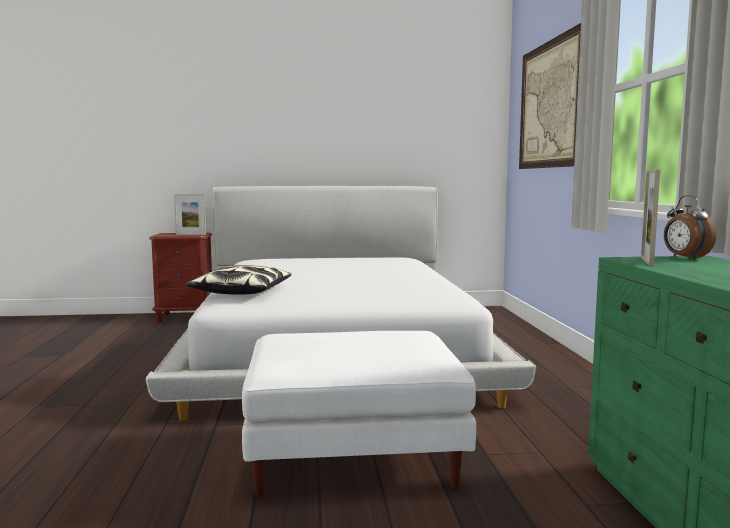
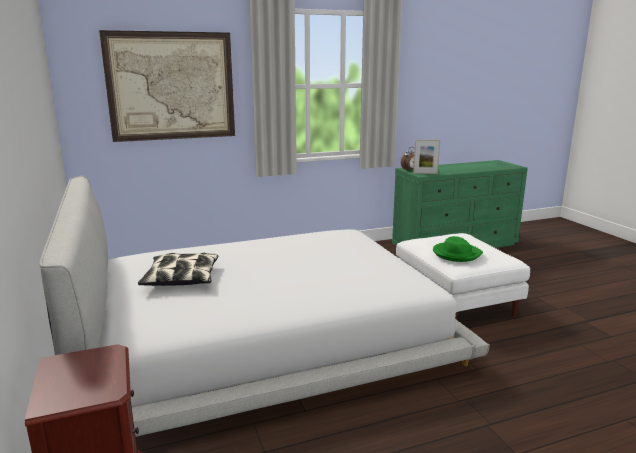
camera: 105 degrees left, 10 degrees up
picture frame [174,194,206,235] -> none
pillow [186,265,291,295] -> pillow moved to [138,253,218,286]
none -> green hat [433,236,483,262]

